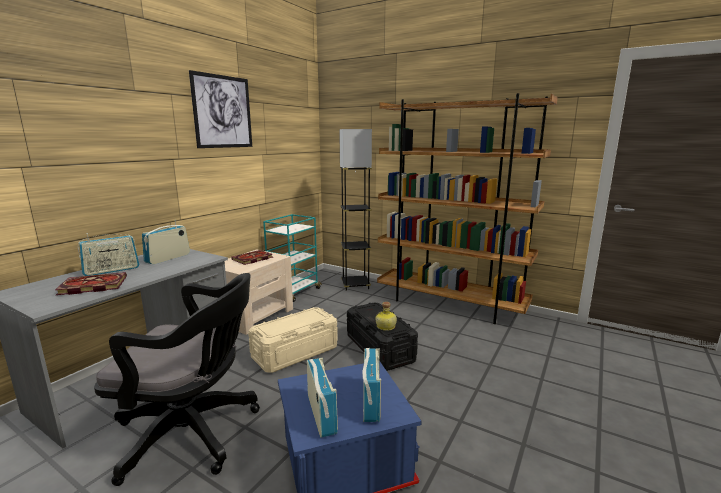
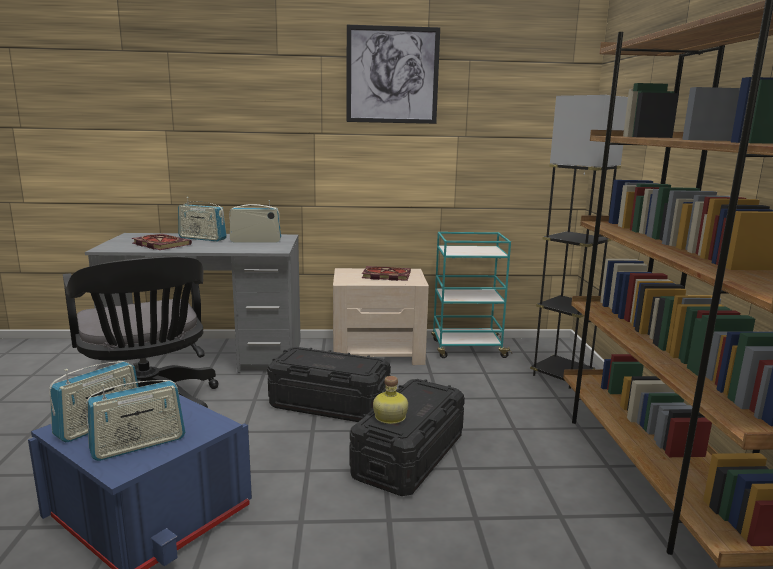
camera: 55 degrees right, 0 degrees up
beige storage box [248,307,338,373] -> black storage box [267,347,391,422]

